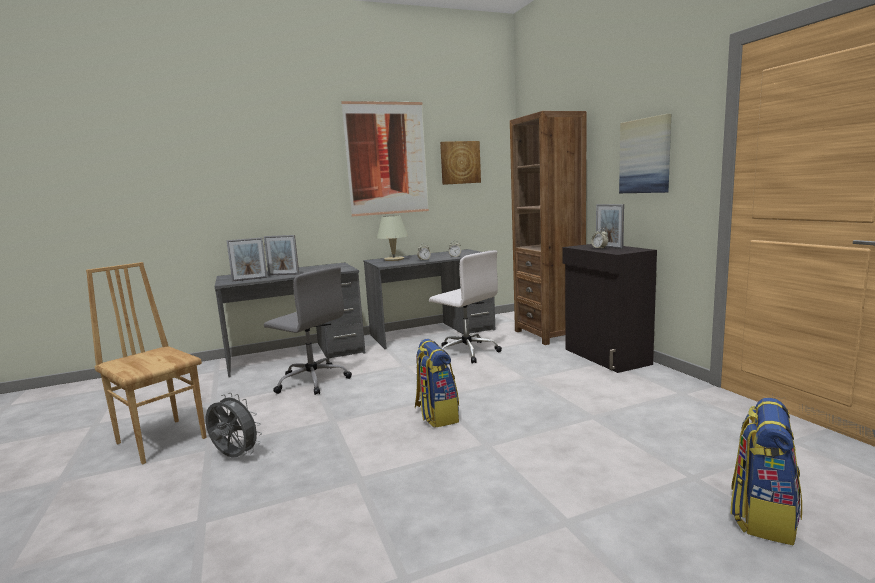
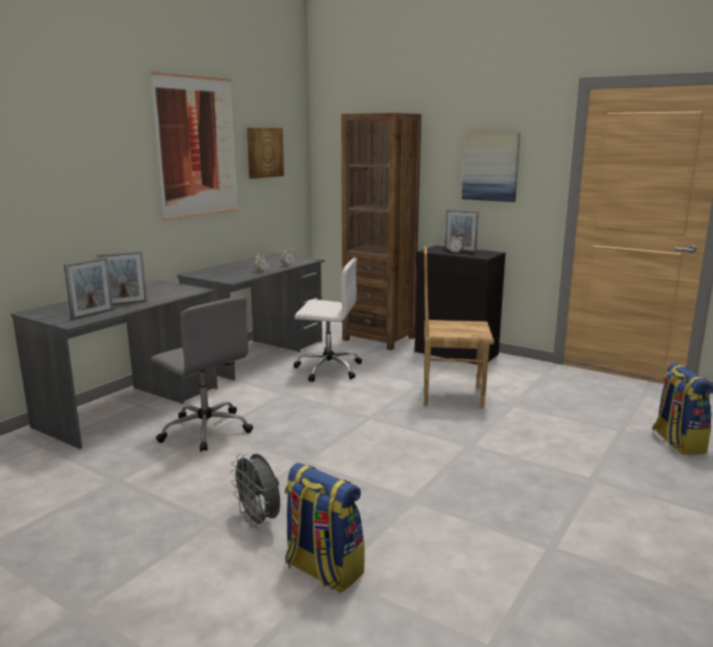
camera: 35 degrees left, 5 degrees up
brown chair [86,262,207,464] -> brown chair moved to [424,246,494,408]
grey fan [205,393,262,458] -> grey fan turned 120 degrees counterclockwise [230,453,280,529]
grey office chair [264,266,352,395] -> grey office chair turned 45 degrees clockwise [151,297,253,452]
beige table lamp [377,215,408,261] -> none
backpack [415,339,459,427] -> backpack moved to [285,463,364,593]

